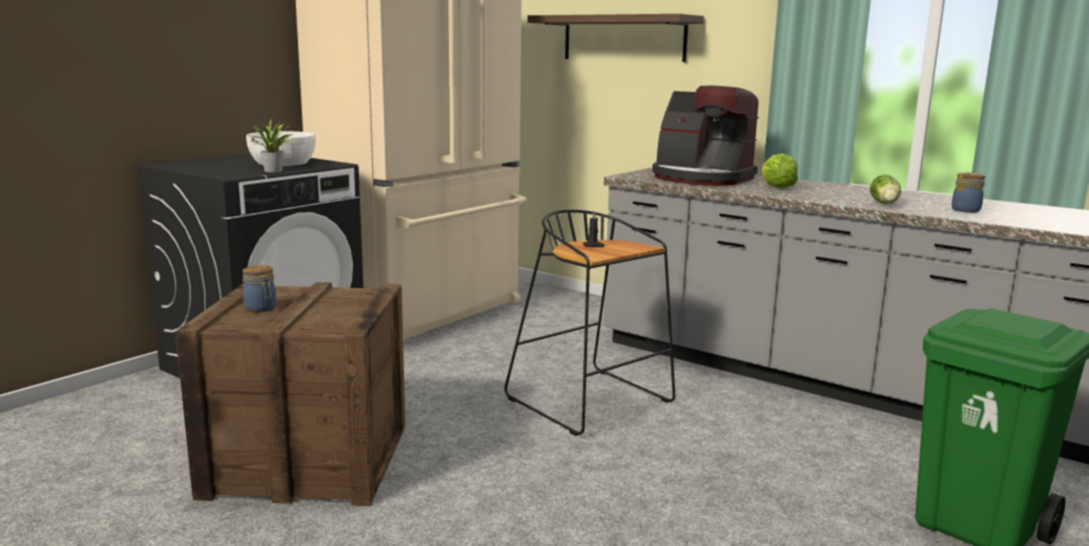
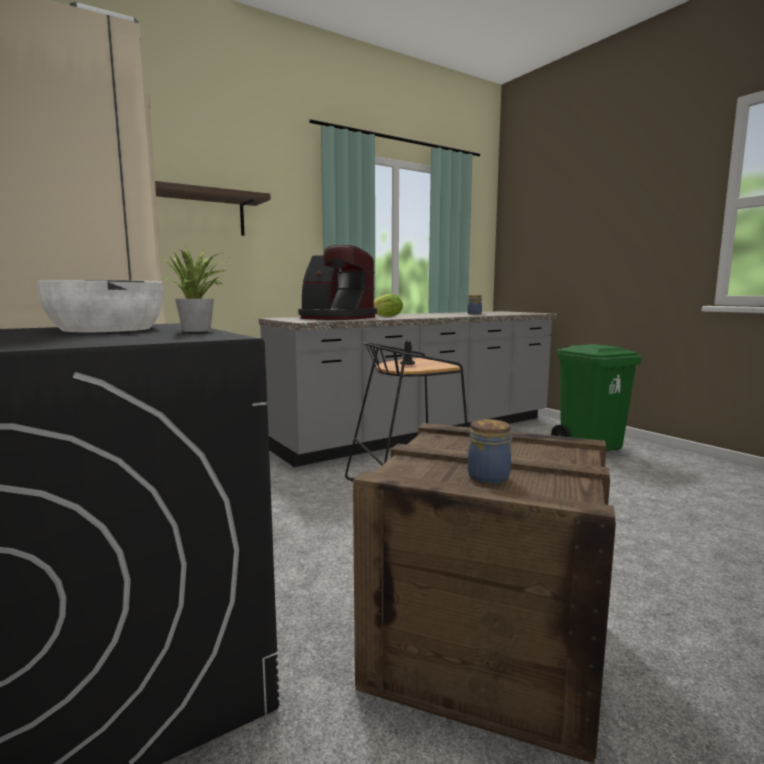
camera: 70 degrees left, 5 degrees down
coffee machine [652,86,759,186] -> coffee machine turned 60 degrees clockwise [298,245,377,320]
lettuce [870,175,901,204] -> none

